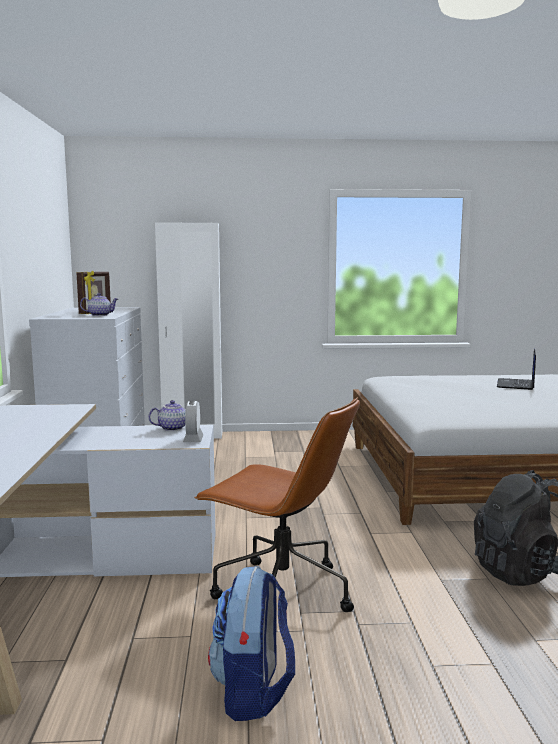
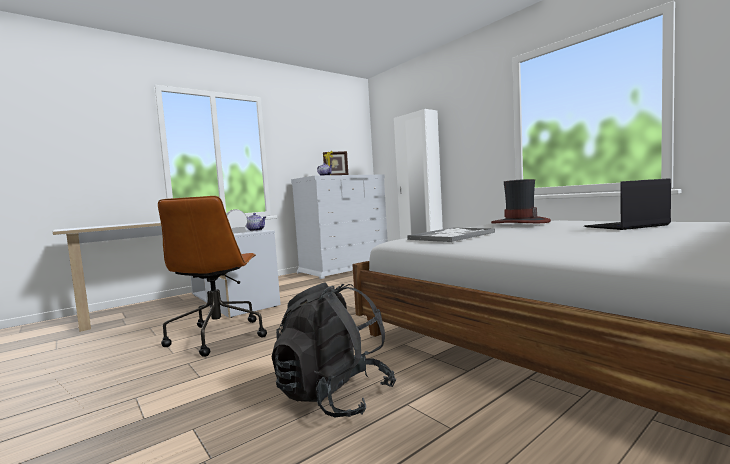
camera: 55 degrees right, 5 degrees down
backpack [208,566,295,721] -> none
none -> tray [407,228,495,242]
none -> hat [491,179,551,224]

